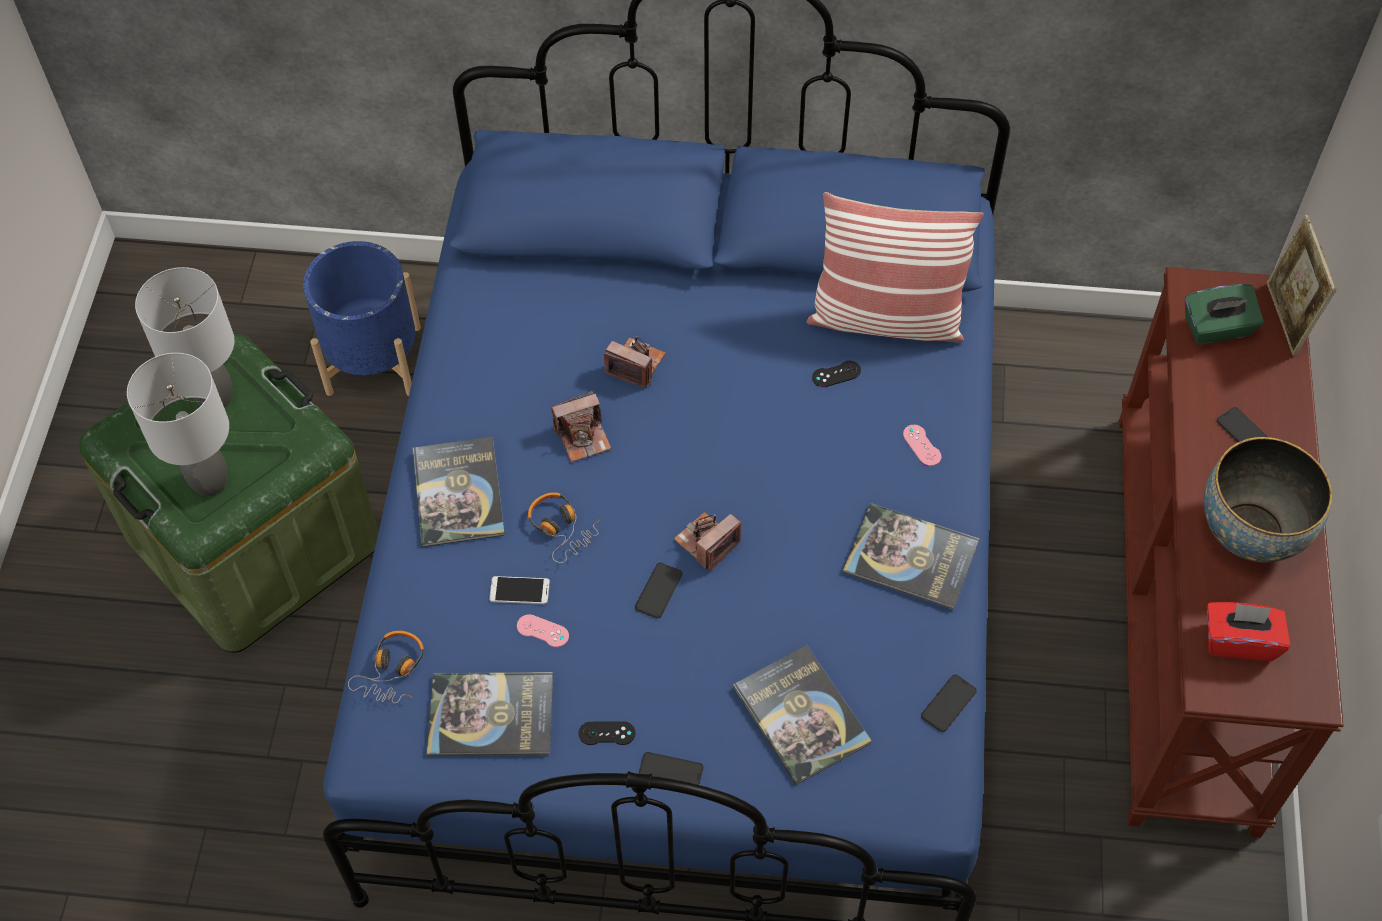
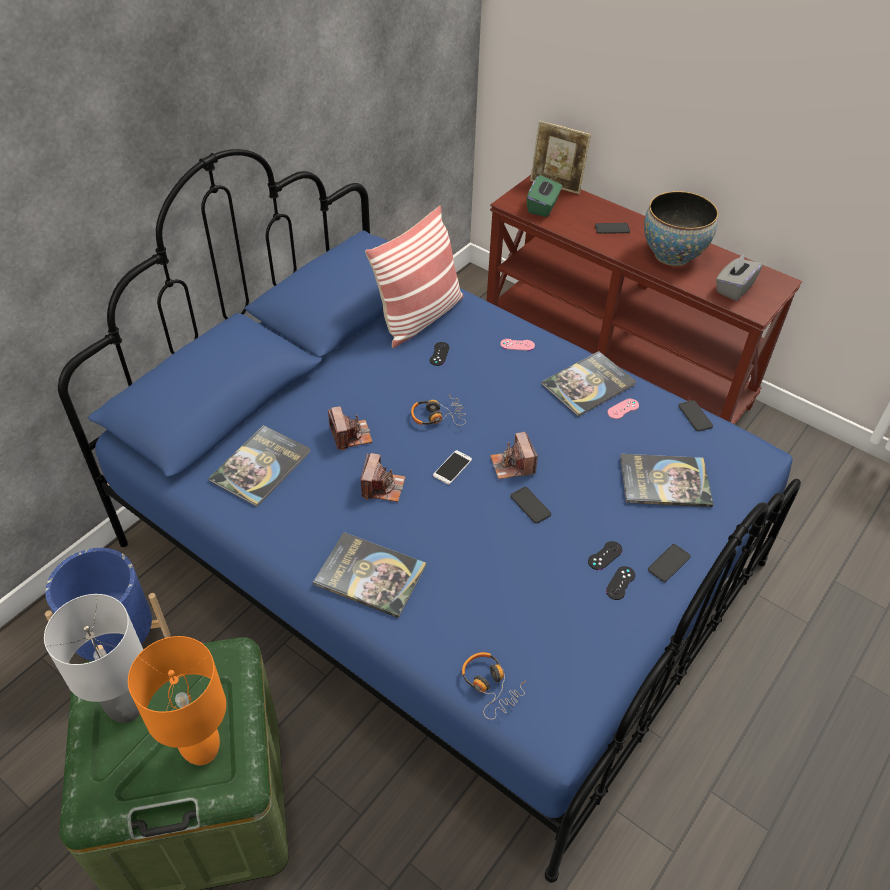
camera: 60 degrees left, 10 degrees down
grey table lamp [127,353,229,496] -> orange table lamp [128,636,226,765]
book [427,672,553,756] -> book moved to [208,425,311,507]
phone [489,576,550,604] -> phone moved to [433,450,472,485]
pink game controller [517,614,569,647] -> pink game controller moved to [607,399,639,419]
headphones [528,492,600,563] -> headphones moved to [411,394,466,426]
camera [604,336,666,388] -> camera turned 105 degrees clockwise [328,406,372,451]
red tissue box [1207,602,1290,661] -> grey tissue box [716,254,763,301]
none -> black game controller [588,541,623,570]

